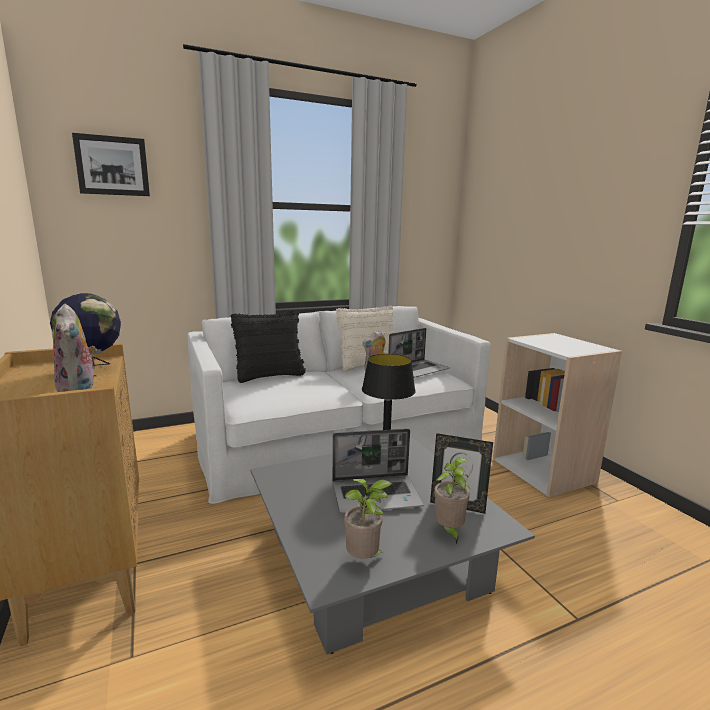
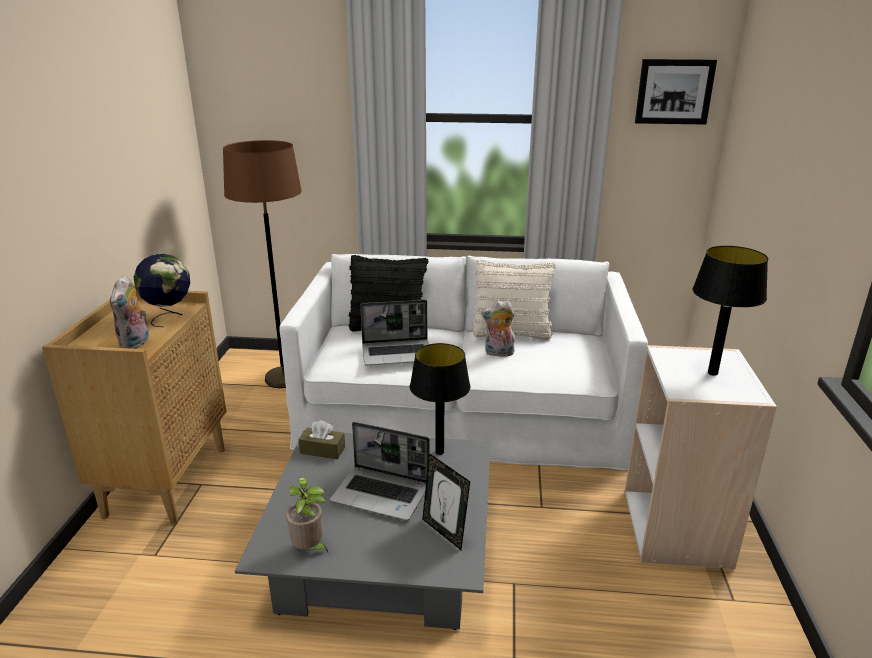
camera: 30 degrees right, 10 degrees up
picture [72,133,150,196] -> picture moved to [635,59,717,125]
laptop [388,328,450,378] -> laptop moved to [360,300,429,365]
potted plant [434,458,471,544] -> none
none -> brown floor lamp [223,140,302,388]
none -> brown tissue box [298,420,345,459]
none -> black table lamp [692,246,768,376]

